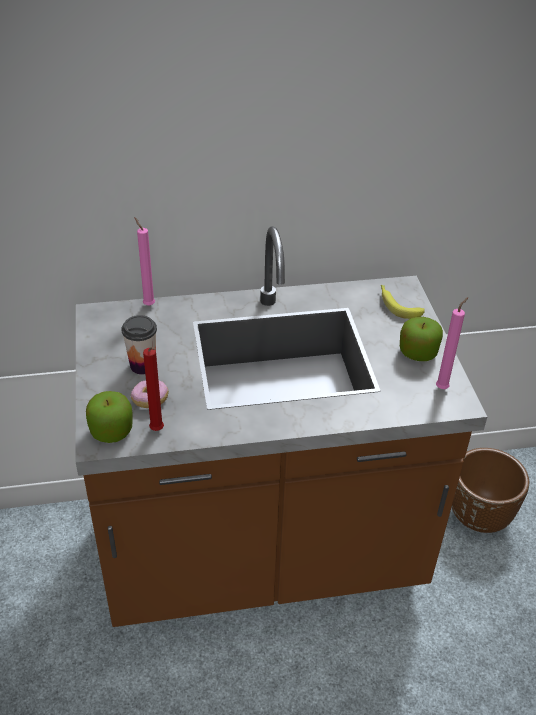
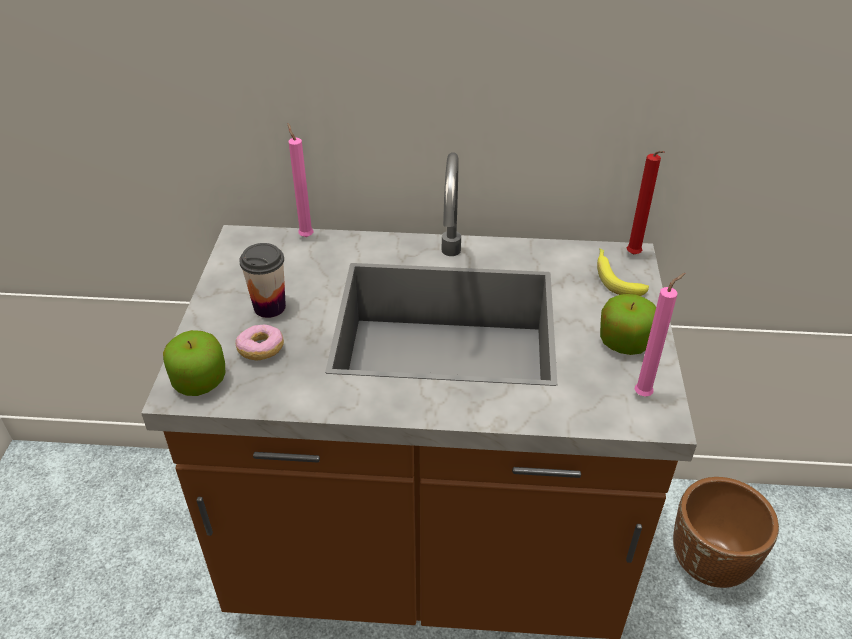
camera: 15 degrees right, 0 degrees up
red candle [143,347,164,431] -> red candle moved to [627,151,664,255]

